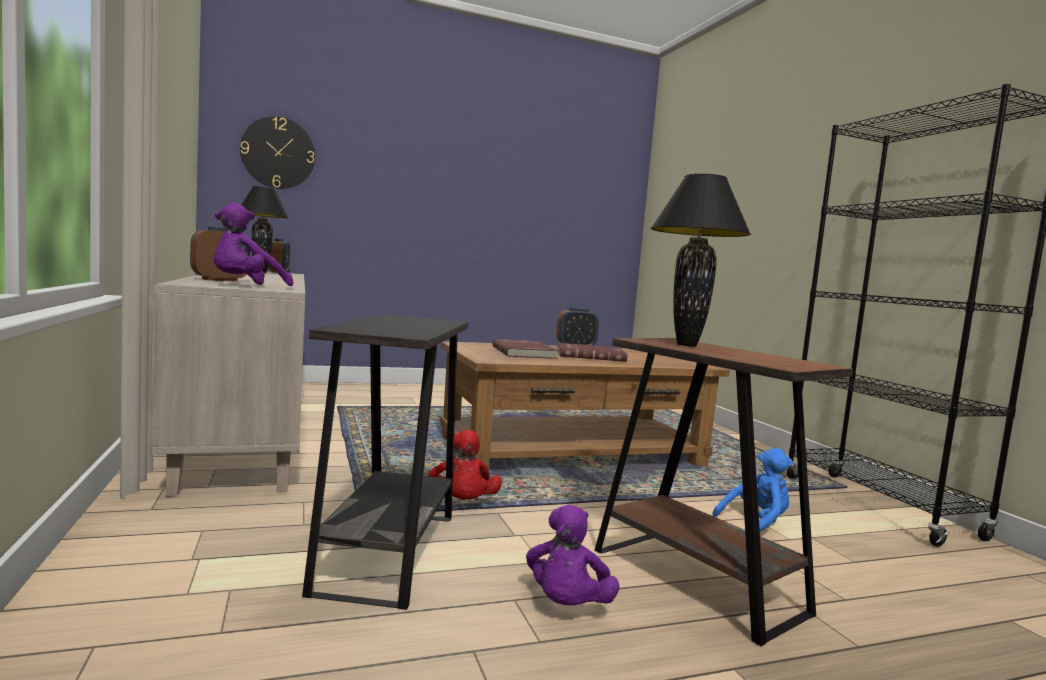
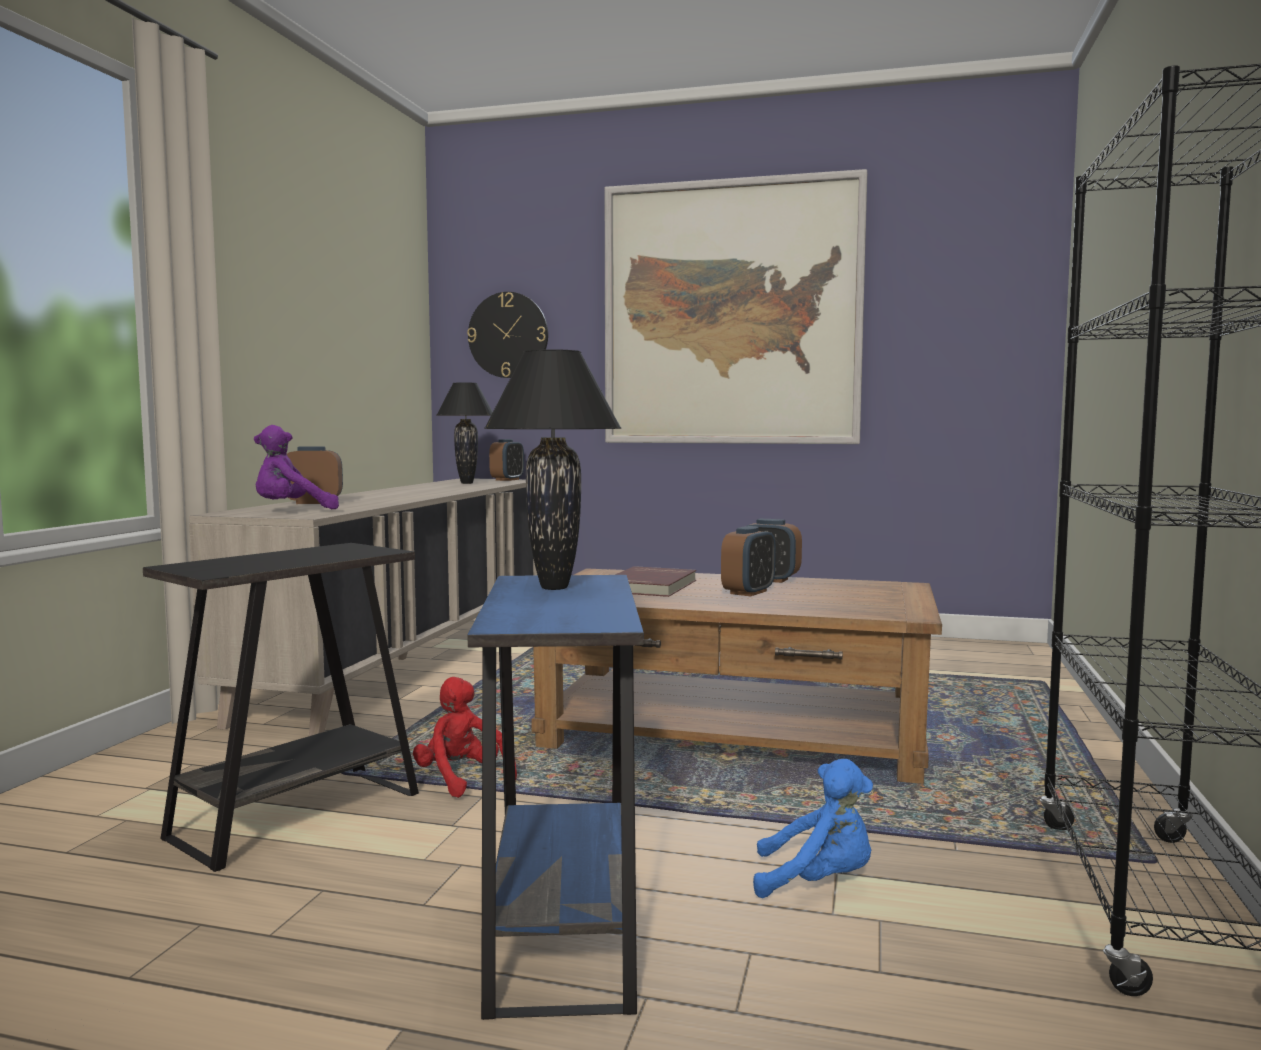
camera: 35 degrees right, 0 degrees up
red plush toy [428,430,502,500] -> red plush toy turned 120 degrees clockwise [413,677,517,798]
purple plush toy [526,505,620,605] -> none
red book [558,343,627,362] -> alarm clock [721,526,776,596]
brown side table [595,338,853,646] -> blue side table [468,575,644,1020]
none -> picture [605,169,867,444]

